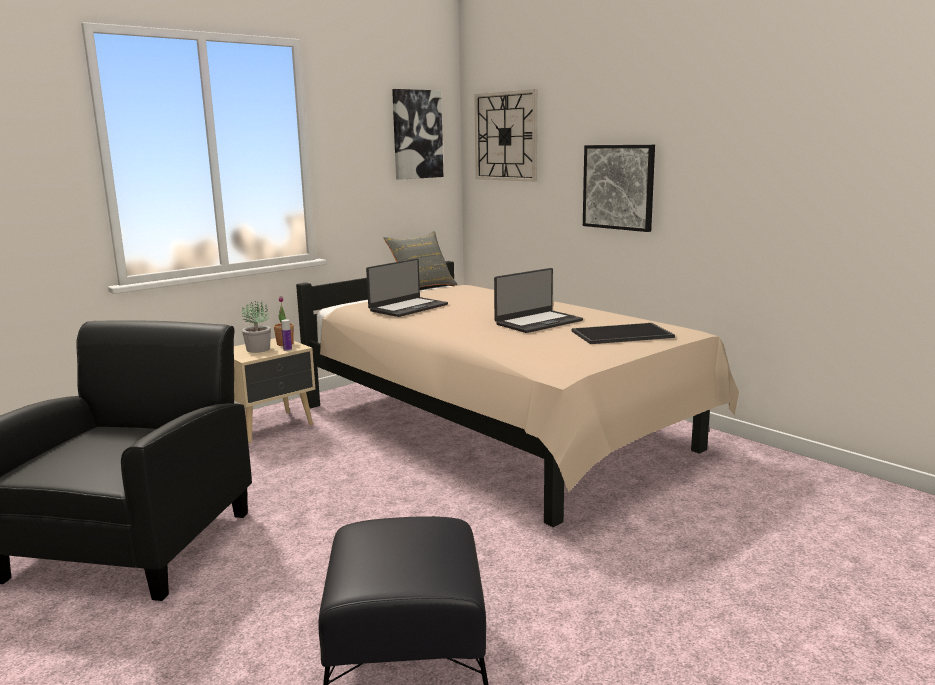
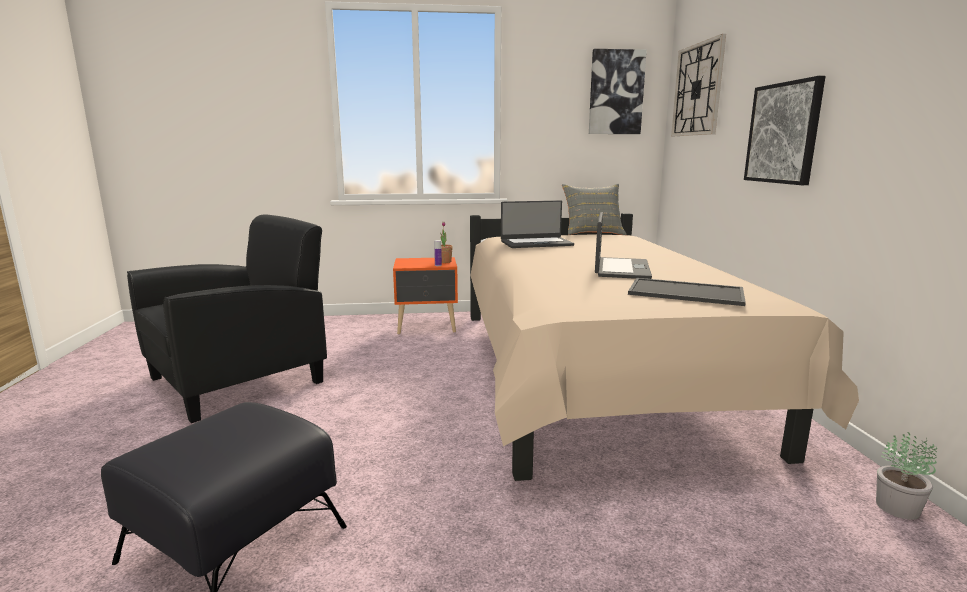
camera: 35 degrees right, 0 degrees up
beige nightstand [234,338,315,443] -> orange nightstand [393,257,458,334]
potted plant [242,301,271,353] -> potted plant moved to [876,432,937,519]
laptop [494,268,583,333] -> laptop turned 75 degrees counterclockwise [595,212,652,279]

